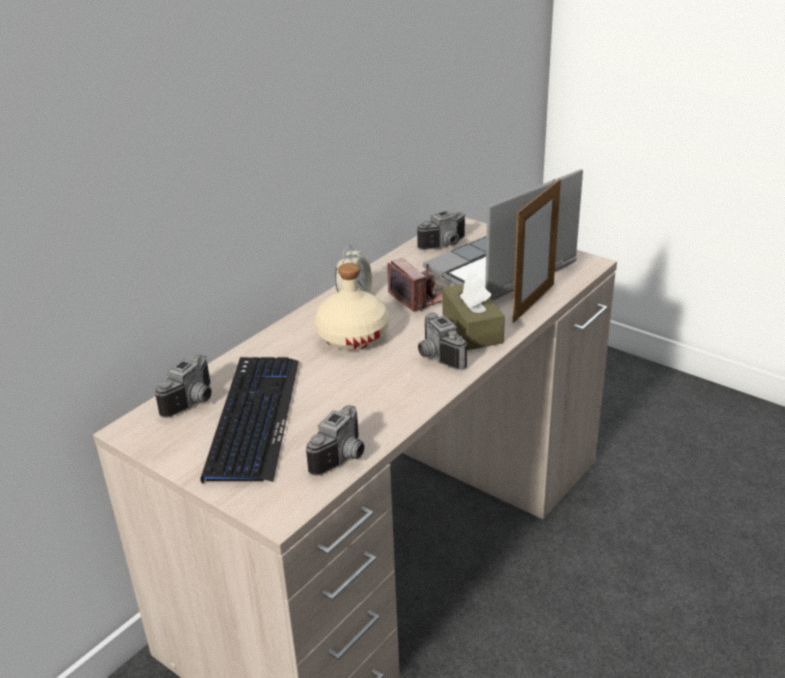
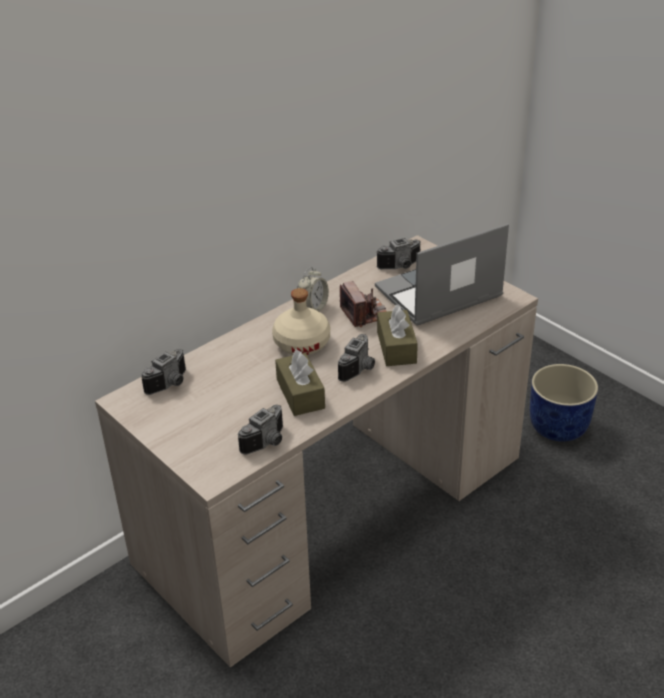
camera: 10 degrees right, 5 degrees up
keyboard [200,357,299,484] -> none
camera [418,312,467,370] -> camera turned 135 degrees counterclockwise [338,334,375,382]
picture frame [513,179,561,323] -> none
none -> brown tissue box [275,349,325,416]
none -> blue planter [530,364,598,442]

